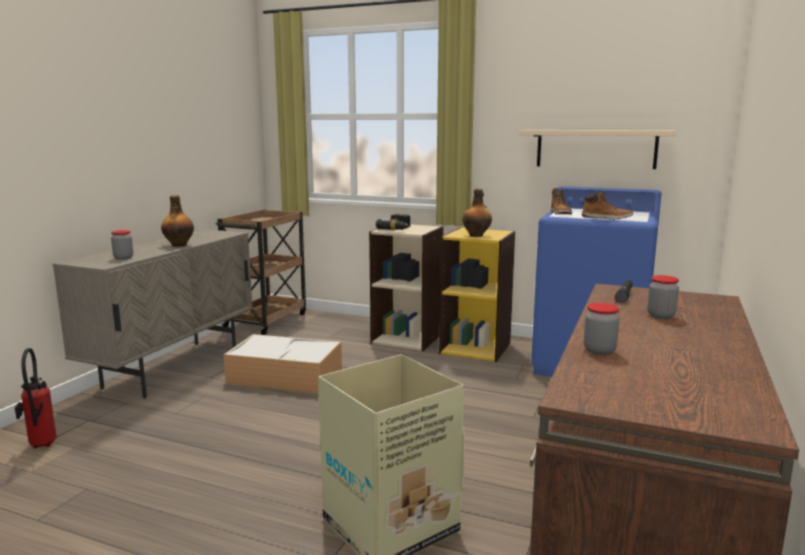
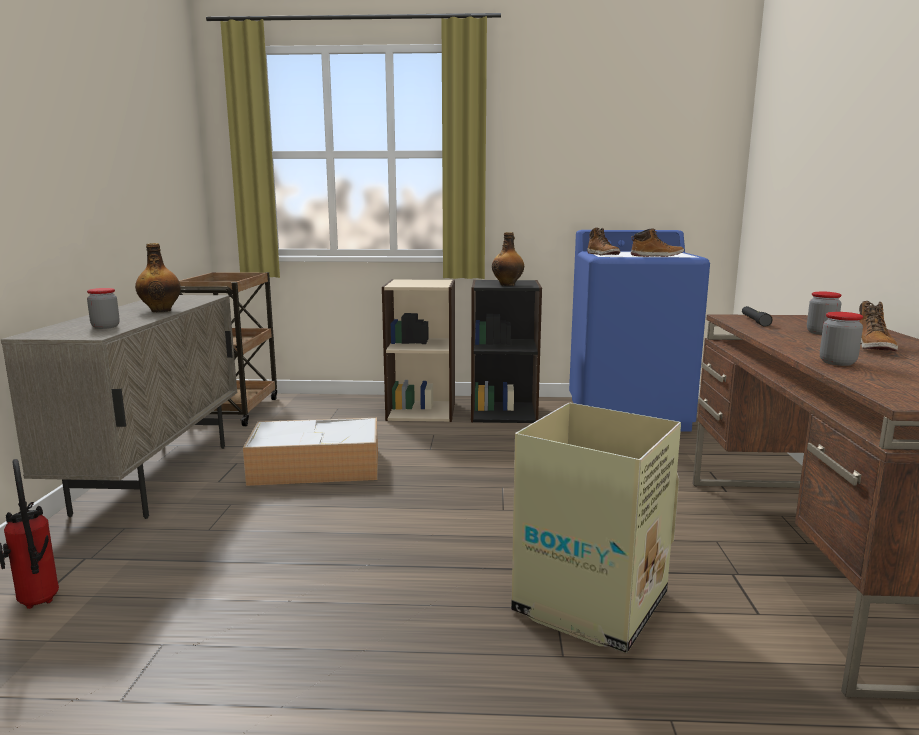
camera: 20 degrees left, 0 degrees up
power drill [376,214,410,230] -> none
yellow bookcase [439,228,515,362] -> black bookcase [471,280,542,423]
beige shelf [519,130,676,169] -> none
none -> boot [859,301,898,352]

